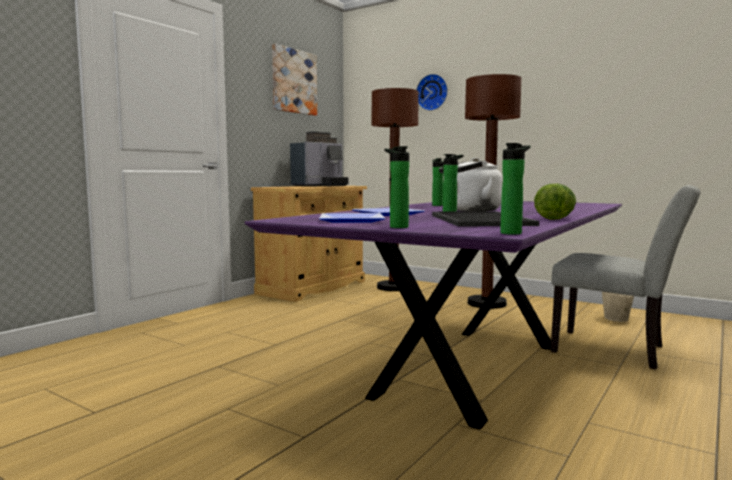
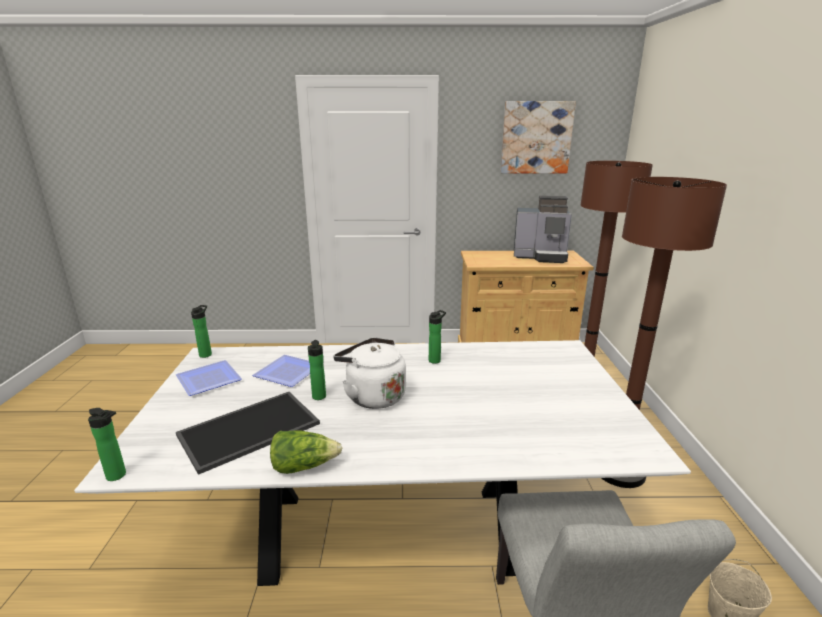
camera: 55 degrees right, 15 degrees up
purple dining table [245,201,622,430] -> white dining table [74,340,691,586]
bottle [384,146,409,228] -> bottle moved to [191,305,212,358]
wall clock [416,74,448,111] -> none

